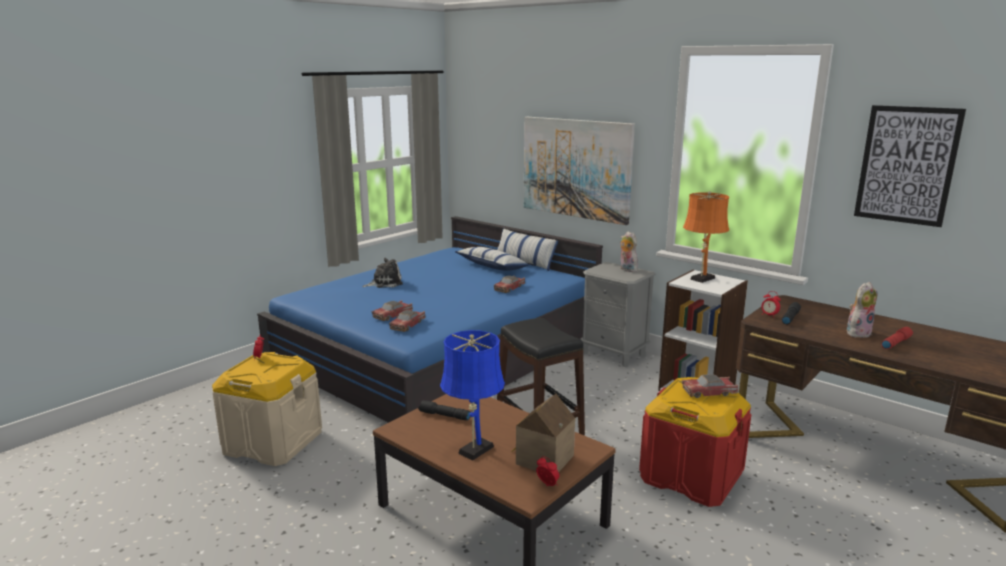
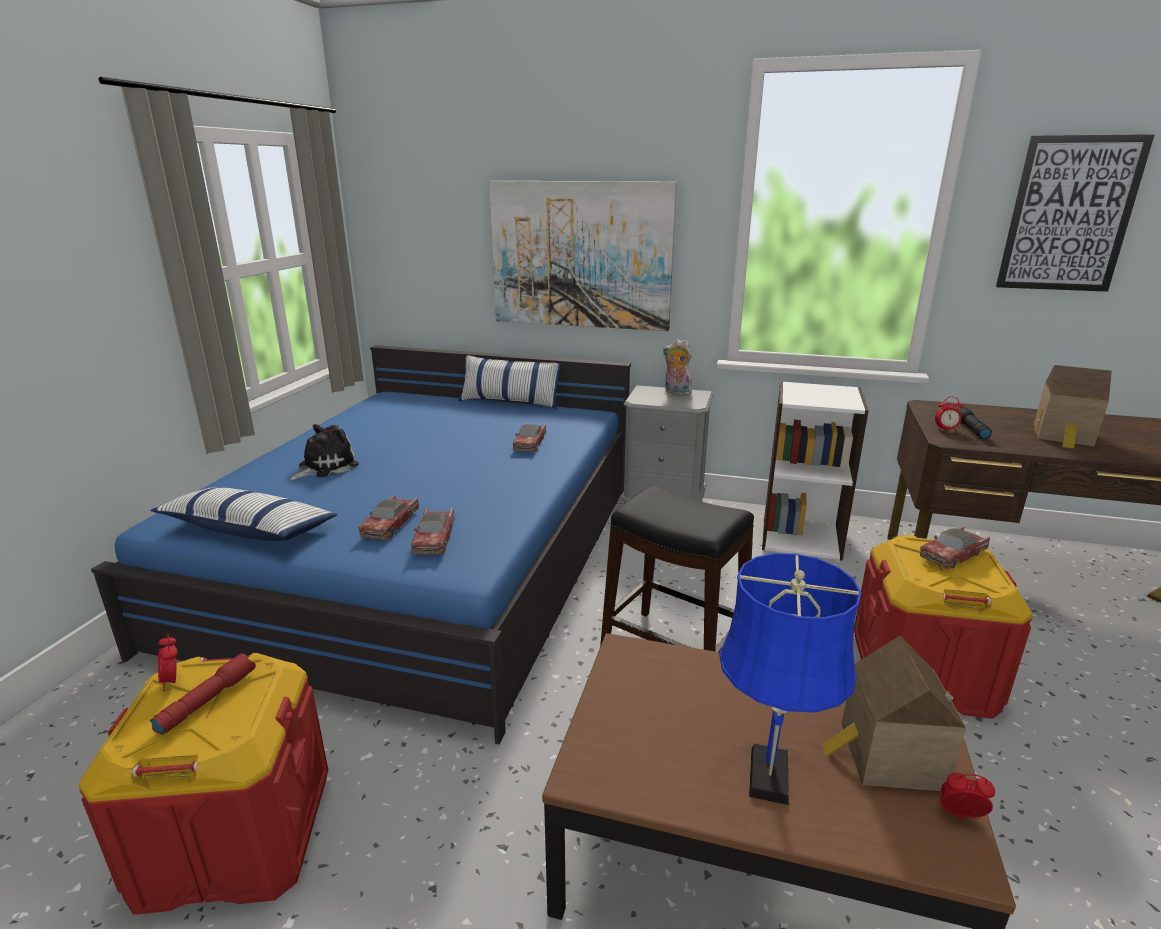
camera: 25 degrees left, 5 degrees up
beige storage box [212,352,322,466] -> red storage box [79,653,328,915]
black flashlight [418,400,471,420] -> none
pillow [455,247,529,271] -> pillow moved to [151,487,337,541]
orange table lamp [683,191,729,283] -> none
plush toy [847,282,877,338] -> toy house [1034,365,1112,449]
red flashlight [881,327,913,349] -> red flashlight moved to [150,653,256,735]

